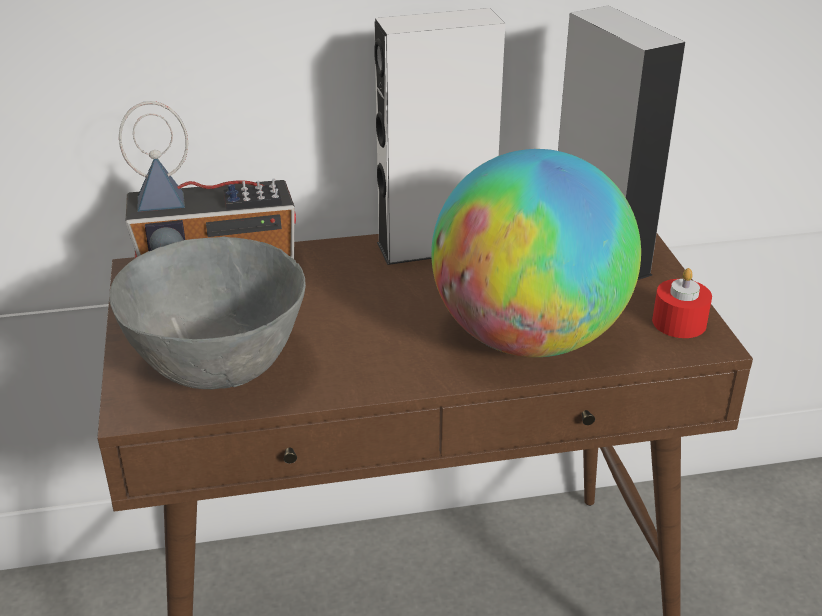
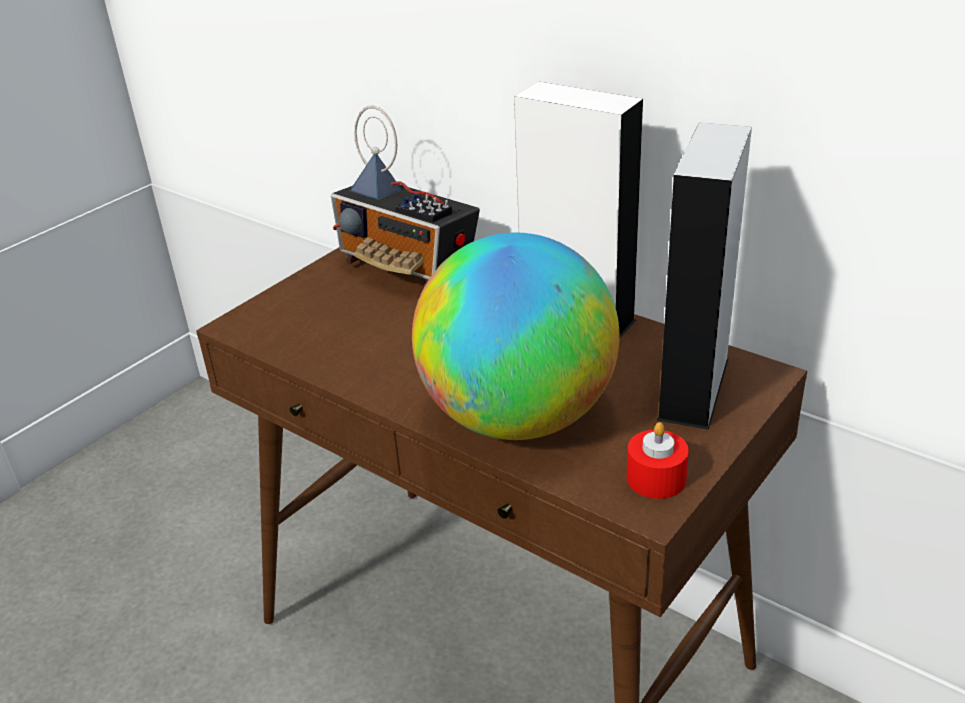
camera: 50 degrees right, 0 degrees up
grey bowl [109,237,306,389] -> none

